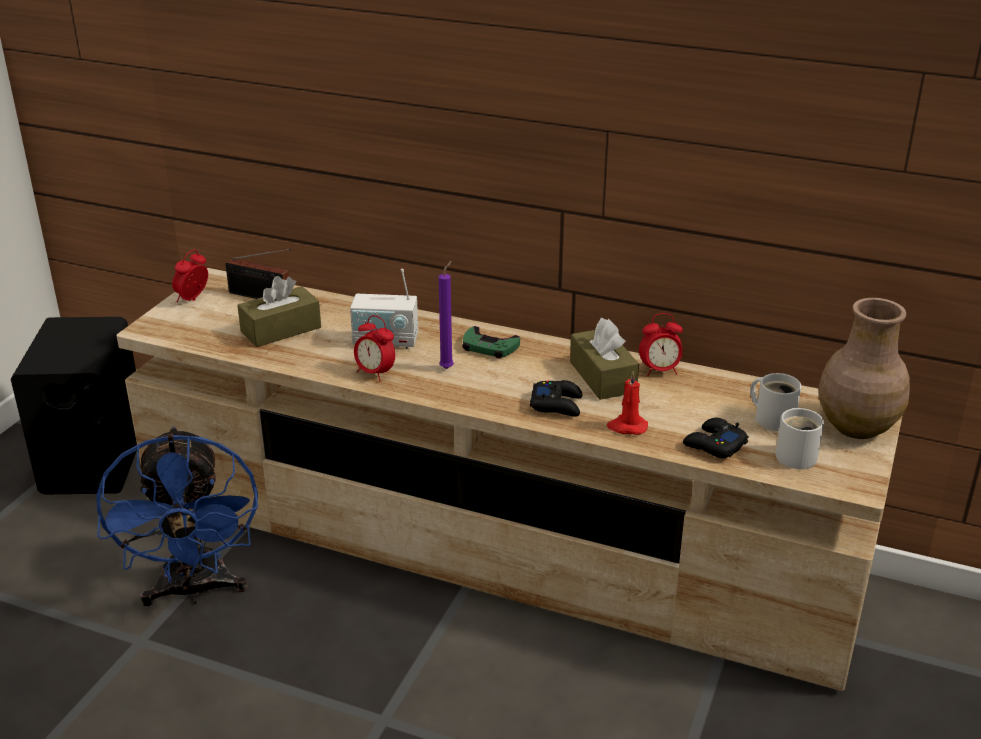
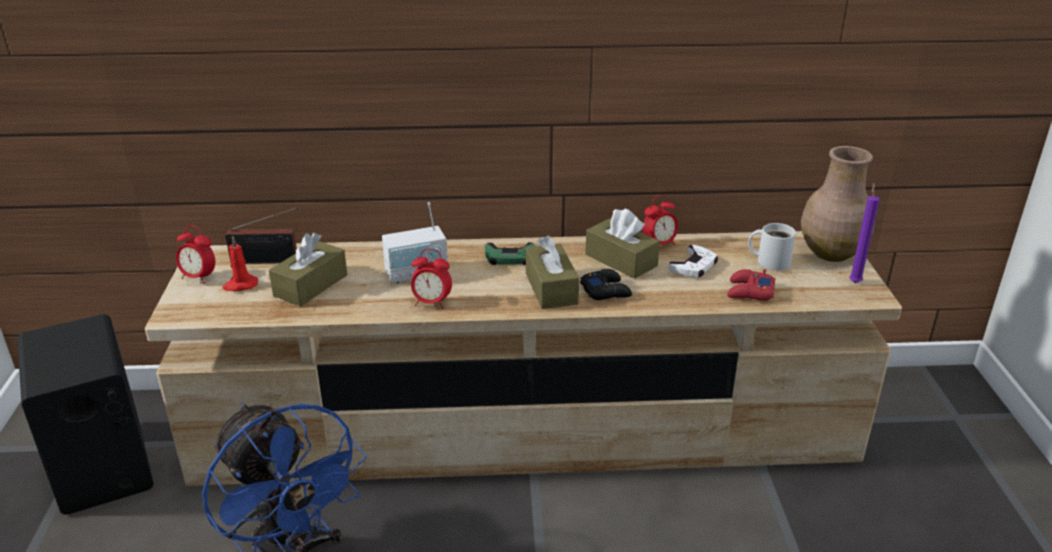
camera: 25 degrees left, 0 degrees up
alarm clock [172,250,208,302] -> alarm clock turned 75 degrees counterclockwise [176,225,215,284]
purple candle [438,261,454,369] -> purple candle moved to [849,183,880,283]
red candle [607,371,648,435] -> red candle moved to [222,236,258,291]
black game controller [683,418,749,458] -> red game controller [727,269,775,301]
white mug [776,408,824,469] -> none
none -> brown tissue box [526,236,579,309]
none -> white game controller [669,245,718,277]

